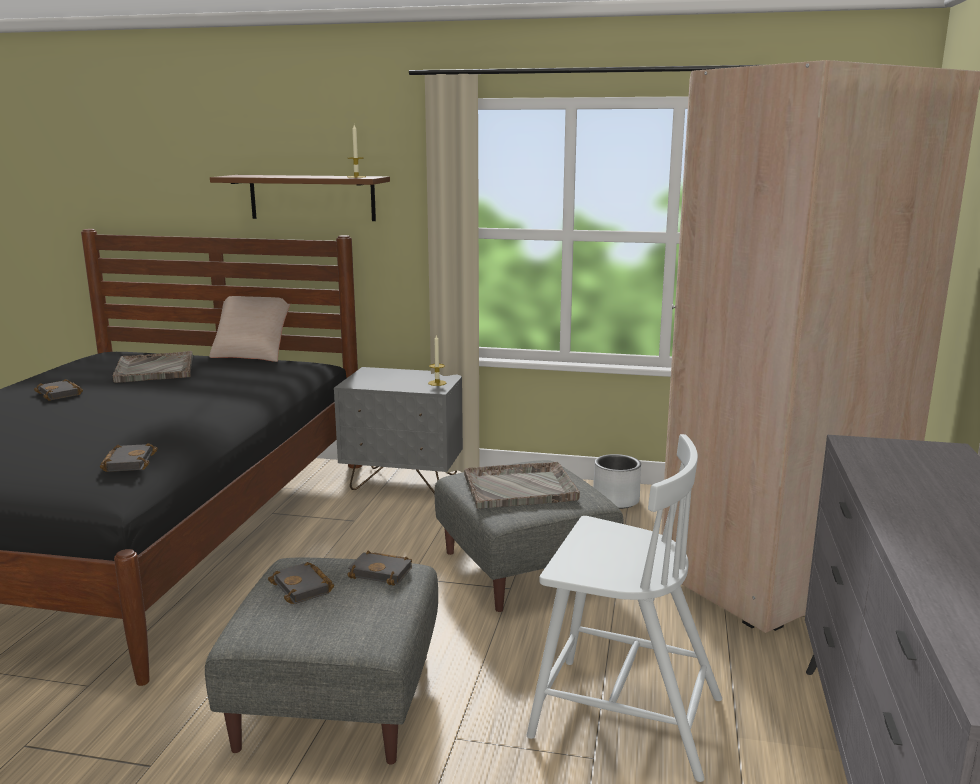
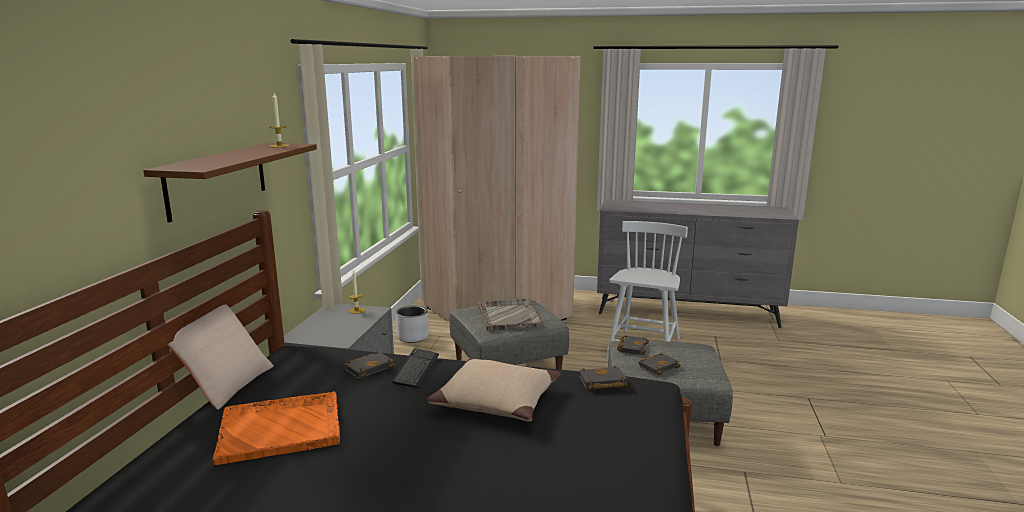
camera: 90 degrees left, 0 degrees up
black book [34,379,83,401] -> black book moved to [344,351,394,379]
grey tray [112,351,193,383] -> orange tray [212,392,340,465]
none -> keyboard [392,348,439,388]
none -> beige pillow [427,358,561,422]

